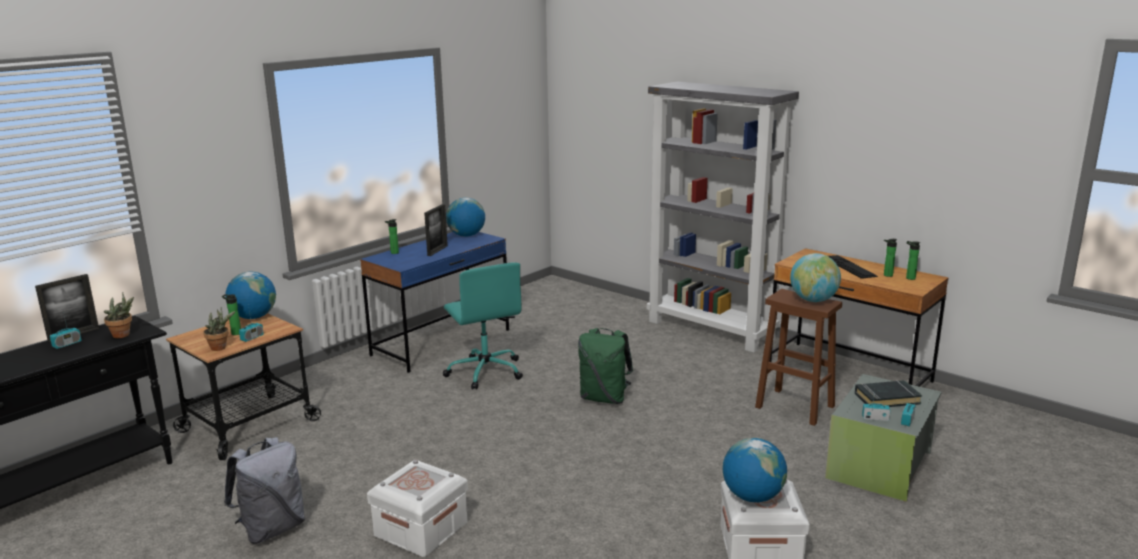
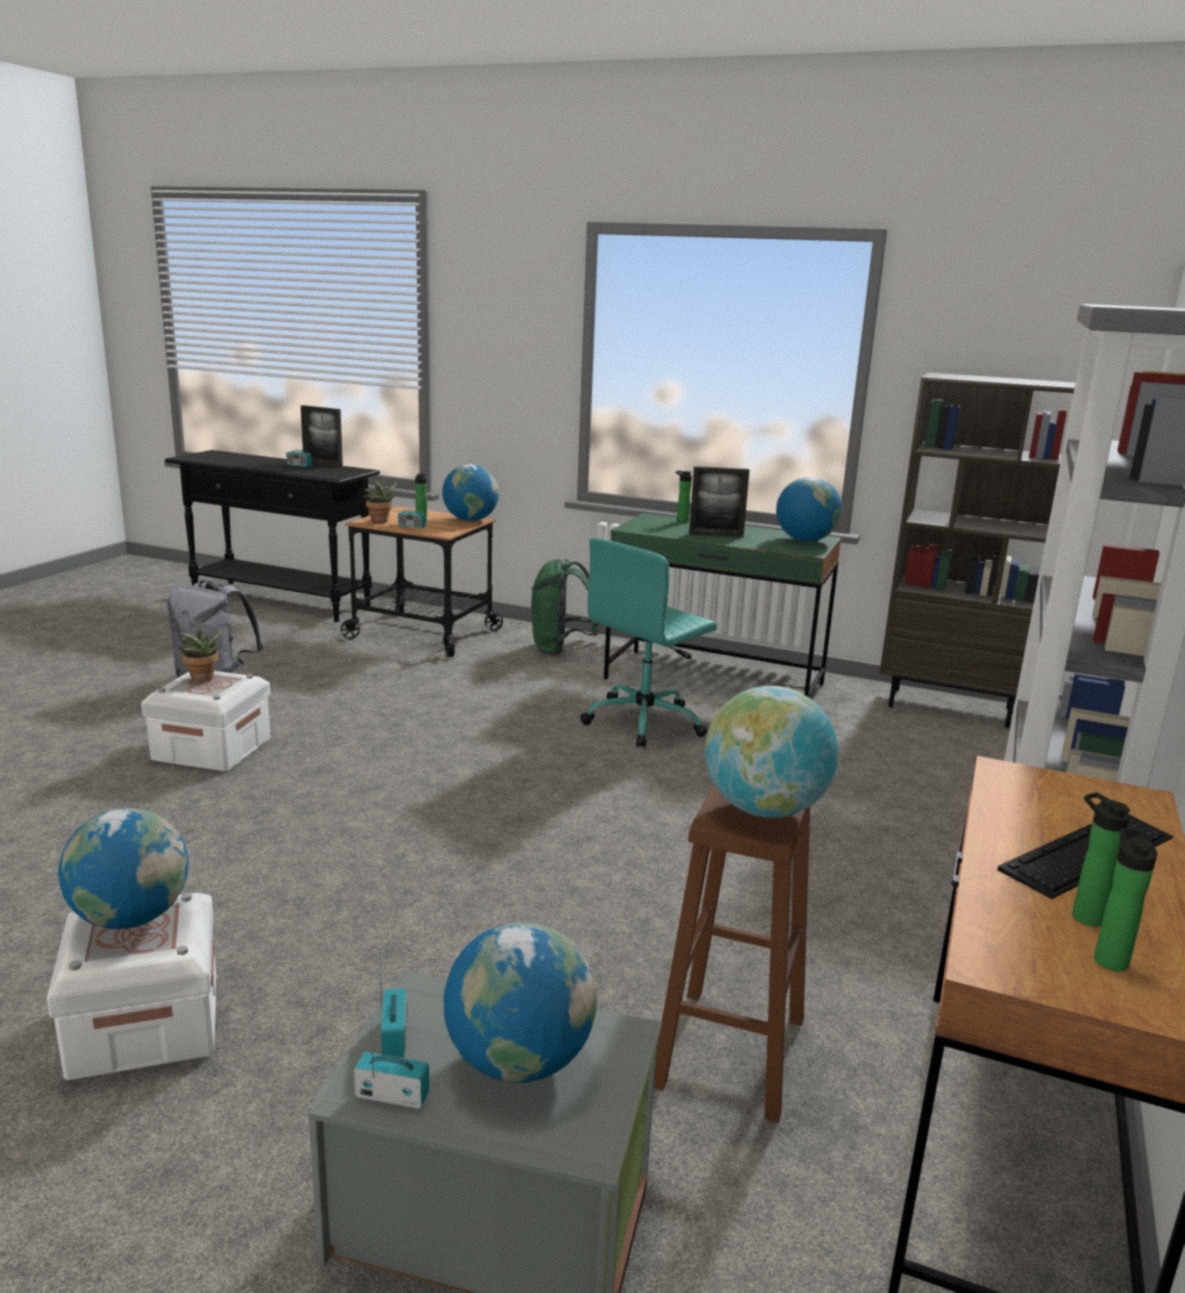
camera: 70 degrees right, 0 degrees up
potted plant [104,292,134,338] -> potted plant moved to [178,623,225,682]
blue desk [360,232,509,373] -> green desk [604,513,842,698]
green backpack [578,328,633,404] -> green backpack moved to [531,559,598,656]
black book [855,380,922,407] -> globe [444,922,597,1083]
none -> brown bookcase [880,372,1075,728]

